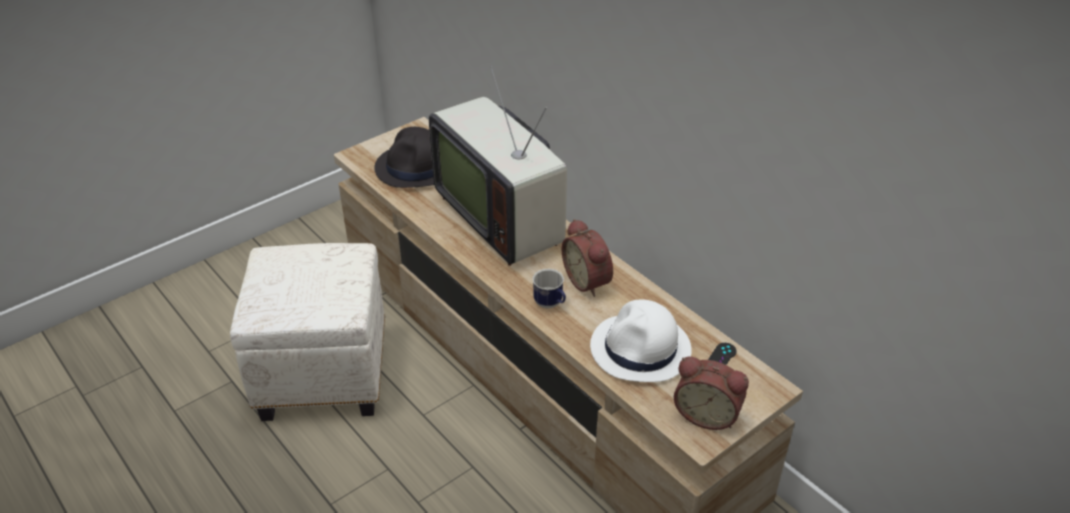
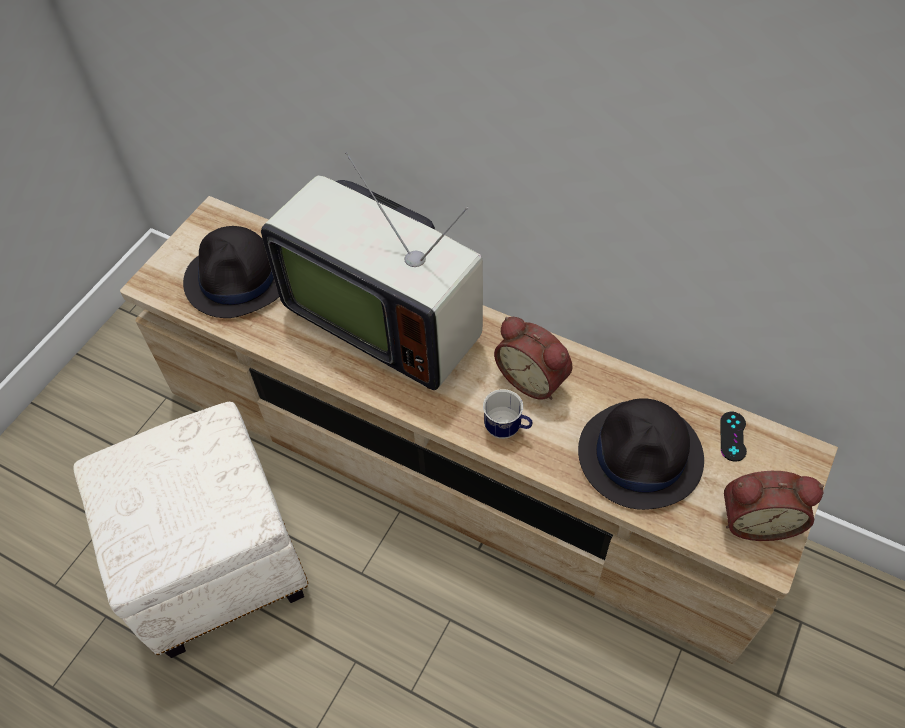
camera: 20 degrees left, 15 degrees up
white hat [590,299,692,382] -> black hat [578,398,704,510]

